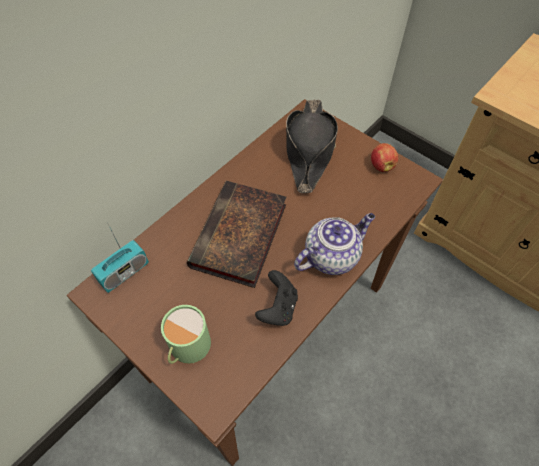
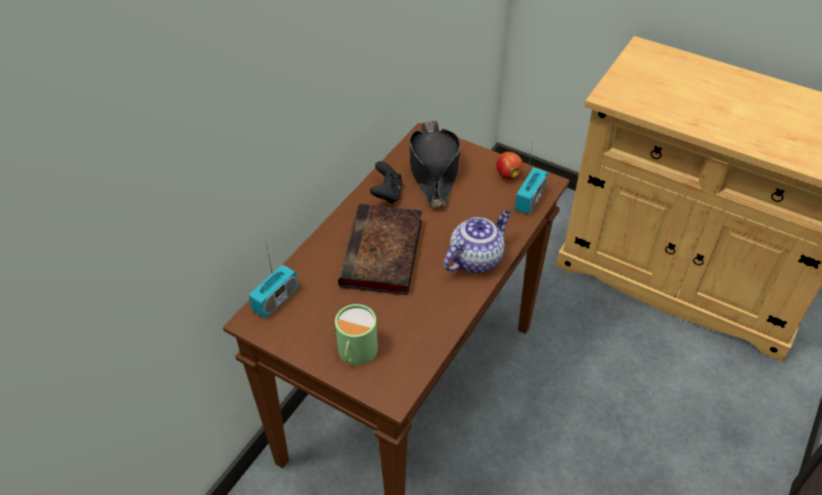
camera: 10 degrees left, 10 degrees down
black game controller [255,270,298,326] -> black game controller moved to [370,161,403,204]
none -> radio [515,141,548,215]

